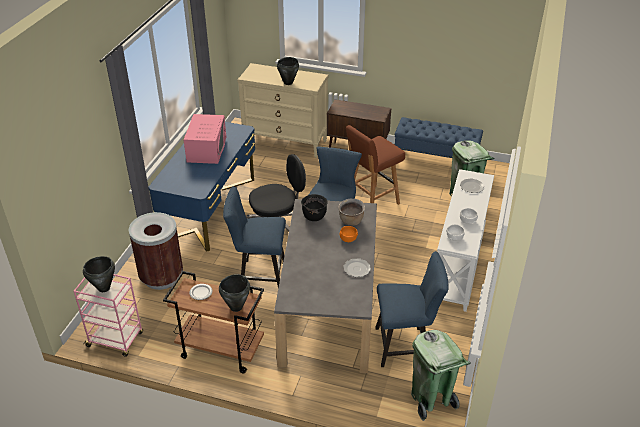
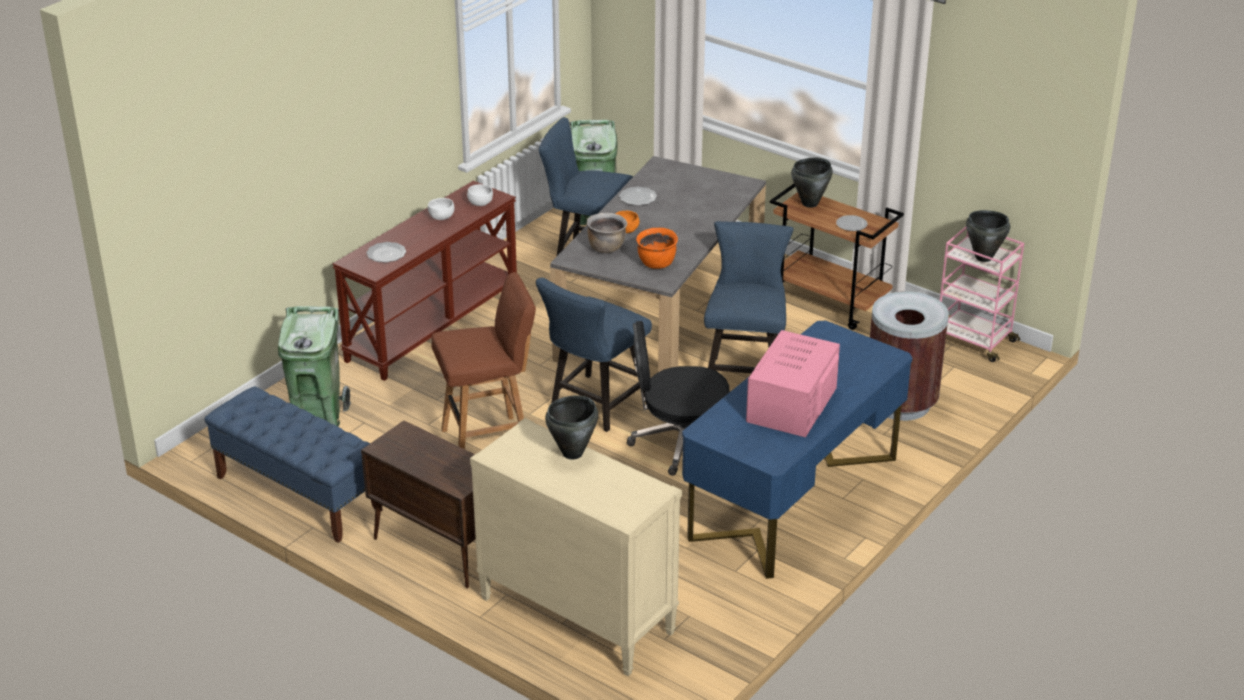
camera: 160 degrees left, 5 degrees down
blue chair [223,186,286,288] -> blue chair turned 105 degrees counterclockwise [704,221,794,373]
black cooking pot [301,194,328,221] -> orange cooking pot [636,228,678,269]
white console table [437,169,494,312] -> brown console table [332,181,517,381]

